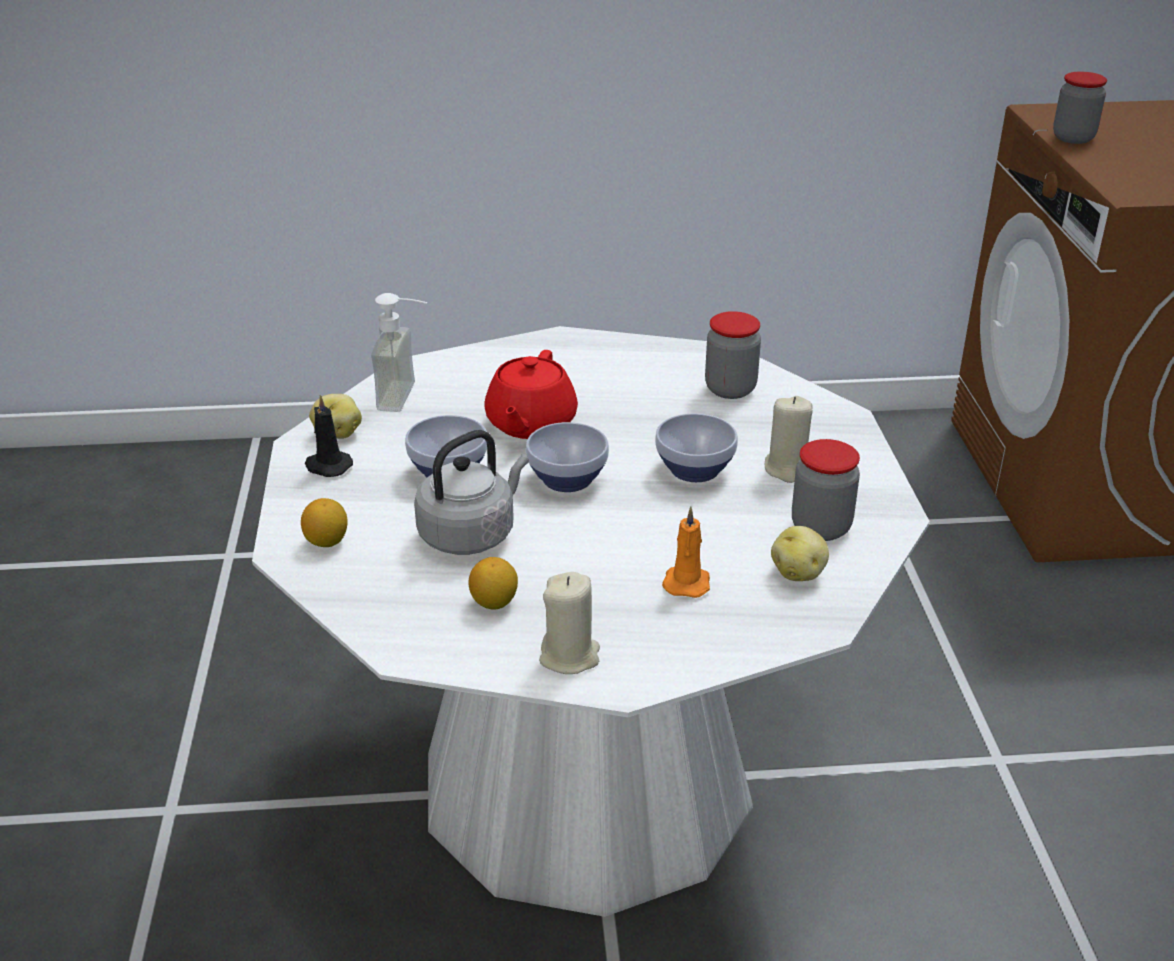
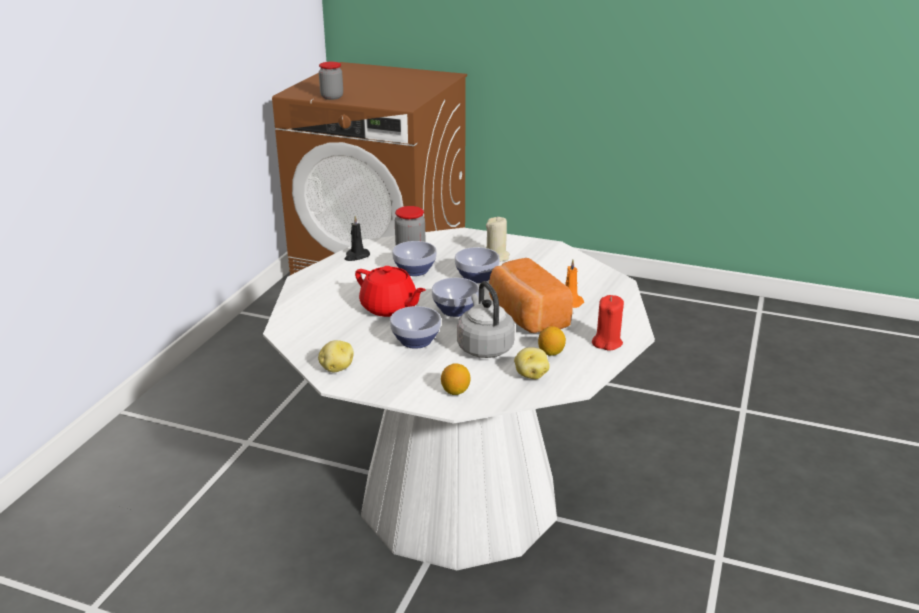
camera: 65 degrees left, 5 degrees down
black candle [305,395,353,477] -> black candle moved to [345,216,370,261]
soap dispenser [371,293,428,412] -> none
beige candle [539,572,600,674] -> red candle [592,295,624,351]
potato [771,526,829,581] -> potato moved to [514,347,550,379]
jar [792,439,860,541] -> none
none -> bowl [392,241,437,276]
none -> bread [489,258,573,333]

